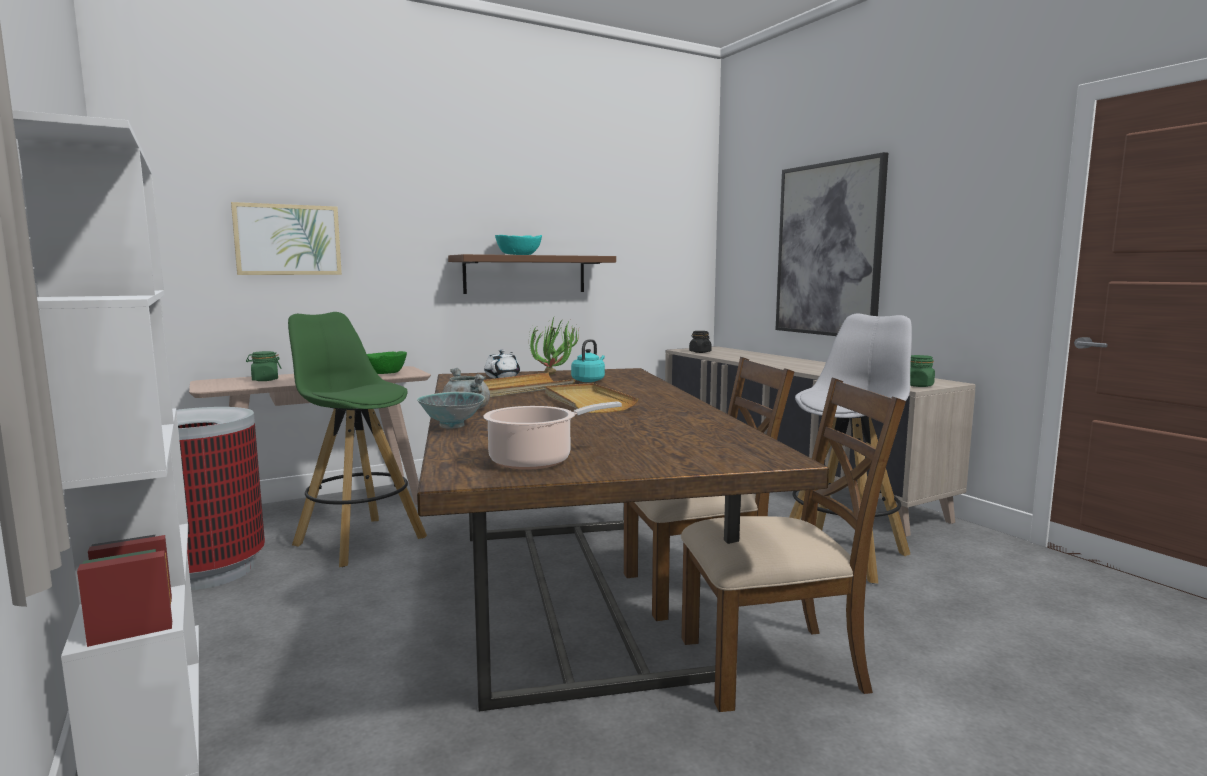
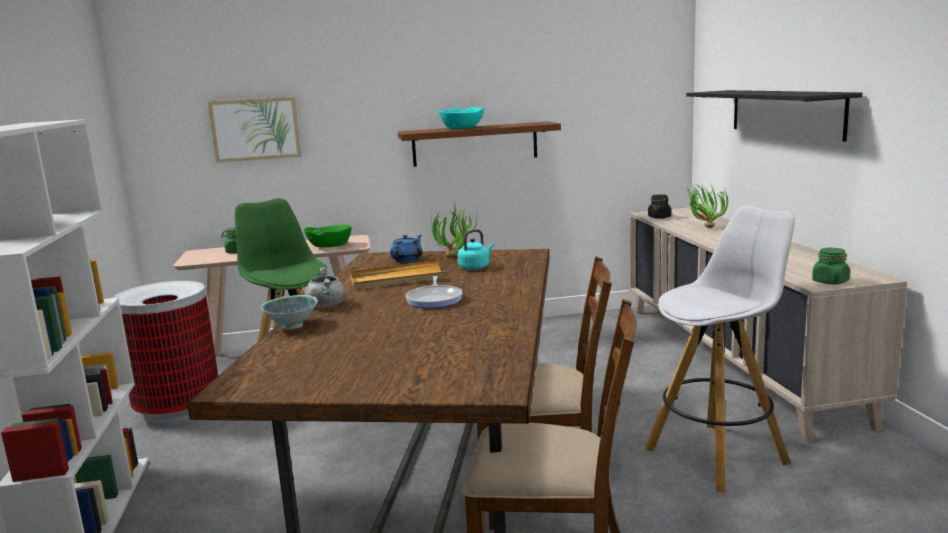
camera: 20 degrees right, 5 degrees up
cooking pot [483,401,622,470] -> none
white teapot [484,350,520,378] -> blue teapot [390,235,423,262]
beige tray [545,383,638,413] -> frying pan [405,276,463,308]
picture [776,152,888,336] -> black shelf [686,90,862,142]
none -> potted plant [688,183,728,228]

